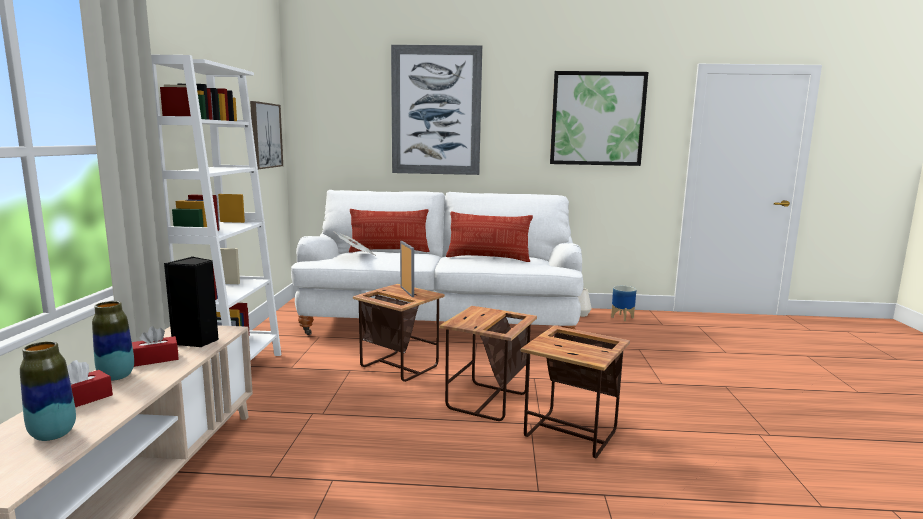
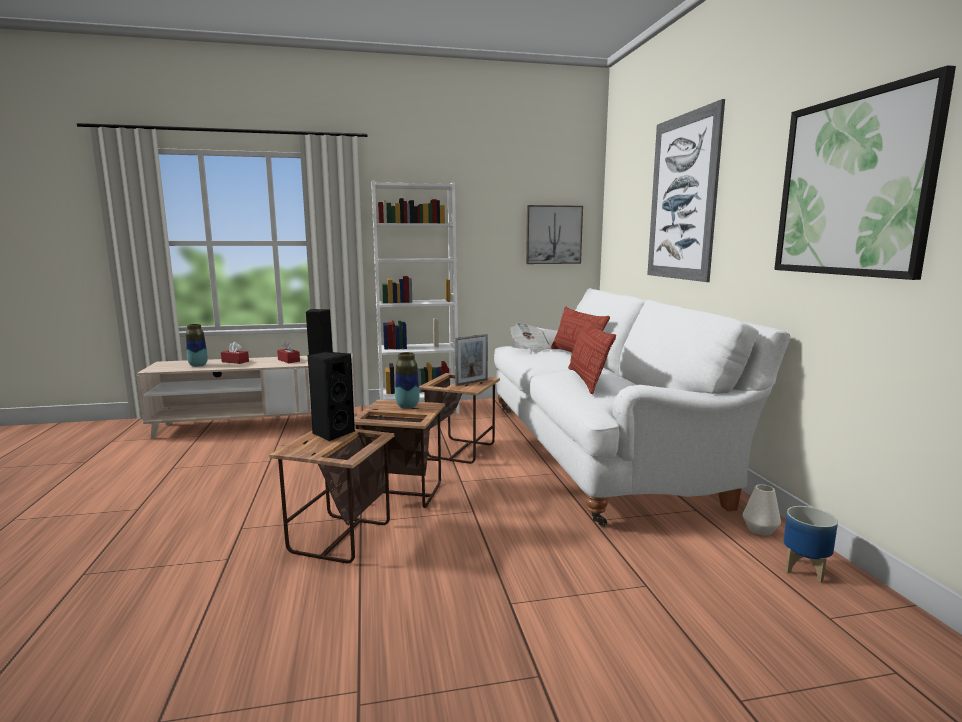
camera: 75 degrees right, 0 degrees up
vase [92,301,134,381] -> vase moved to [395,352,420,409]
none -> black speaker [307,351,355,441]

